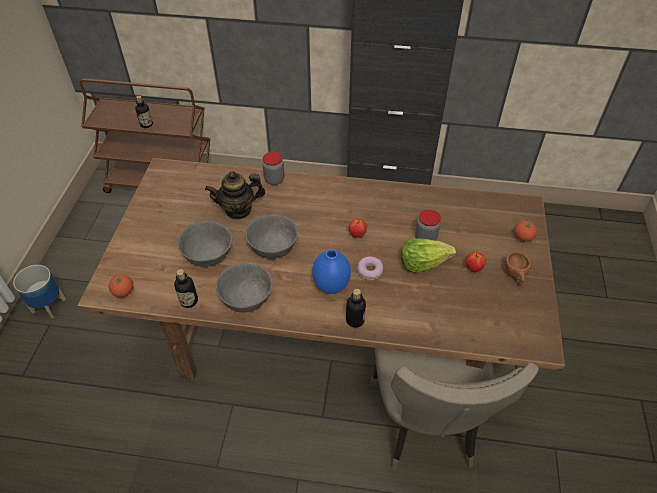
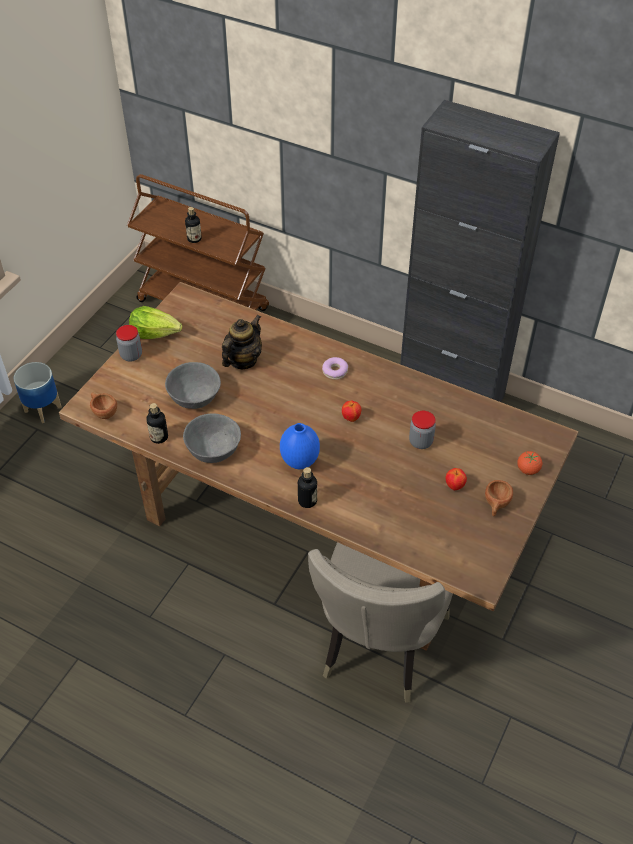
camera: 20 degrees right, 0 degrees up
tomato [109,274,133,297] -> brown cup [90,393,117,419]
teapot [205,171,265,220] -> teapot turned 120 degrees clockwise [222,315,262,369]
grey bowl [245,214,298,259] -> none
jar [263,152,284,185] -> jar moved to [116,325,142,362]
donut [357,256,383,280] -> donut moved to [322,357,348,380]
lettuce [401,239,456,273] -> lettuce moved to [129,306,182,339]

